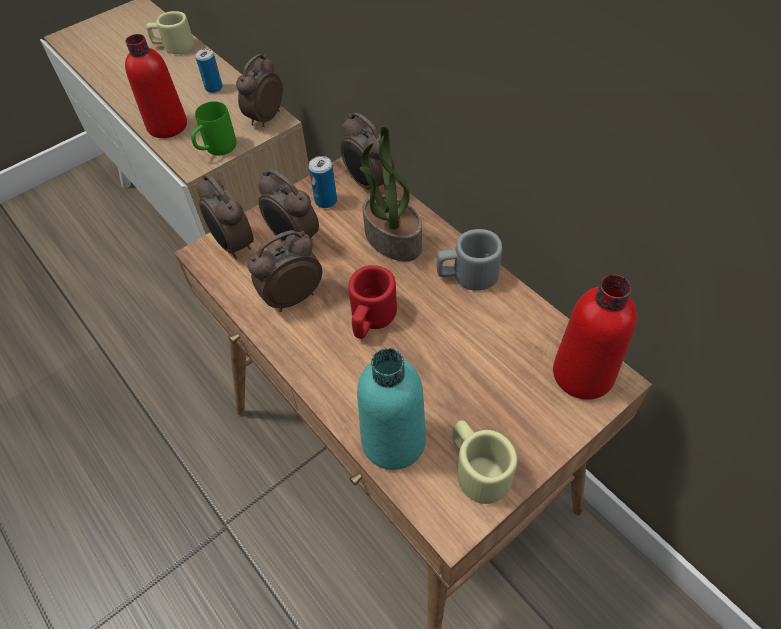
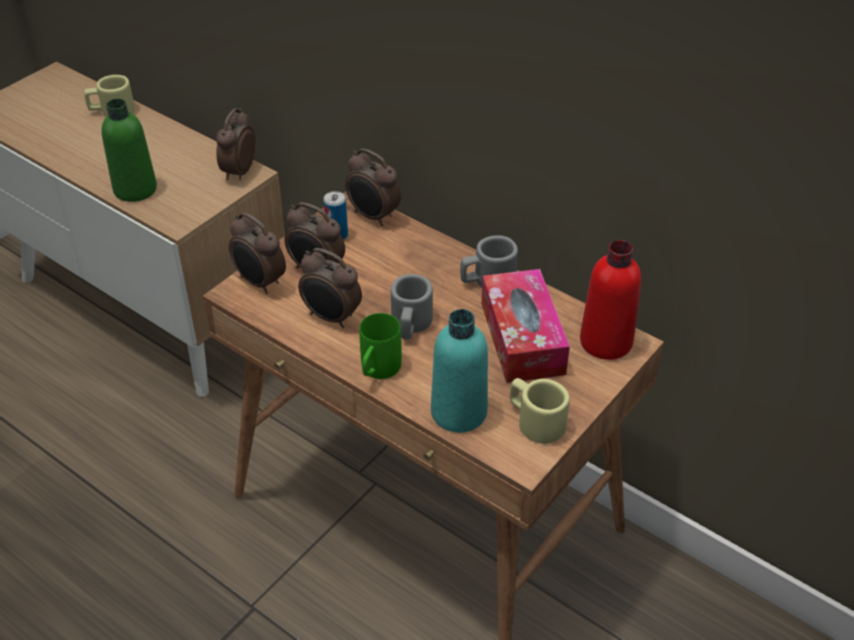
camera: 15 degrees left, 10 degrees down
red bottle [125,34,187,138] -> green bottle [102,99,157,202]
green mug [191,101,236,155] -> green mug moved to [359,313,402,379]
can [195,49,223,93] -> none
alarm clock [248,230,322,312] -> alarm clock turned 105 degrees counterclockwise [298,248,362,328]
red mug [348,265,397,339] -> grey mug [391,274,433,340]
potted plant [360,127,422,261] -> none
none -> tissue box [481,269,570,383]

